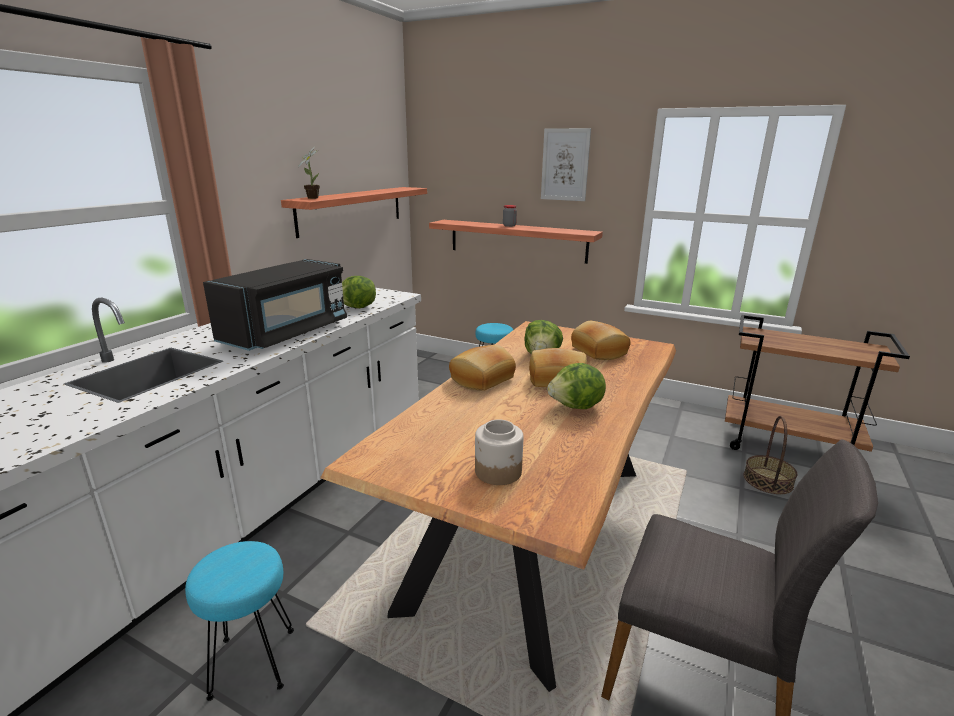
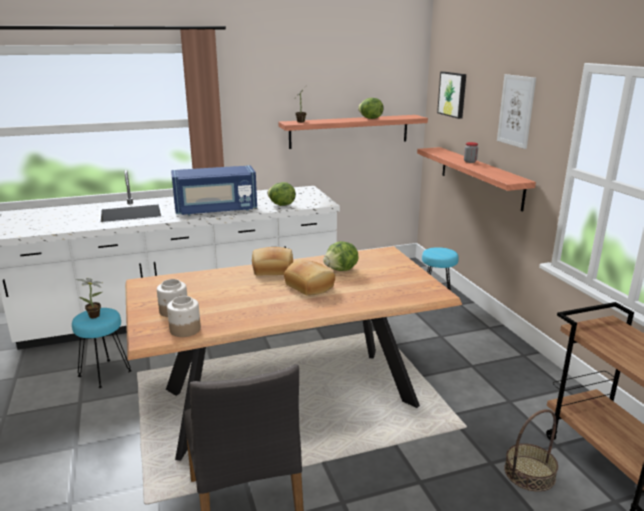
camera: 45 degrees right, 0 degrees up
black microwave [203,259,347,351] -> blue microwave [171,165,257,215]
lettuce [547,363,606,409] -> lettuce moved to [358,98,384,119]
bread [571,321,630,360] -> none
none -> potted plant [75,278,102,318]
none -> jar [167,296,201,337]
none -> picture [437,71,466,119]

